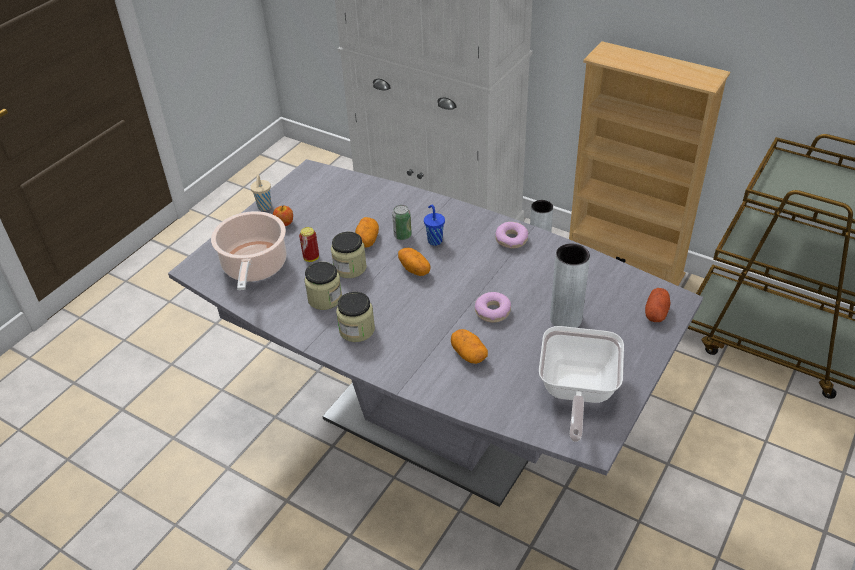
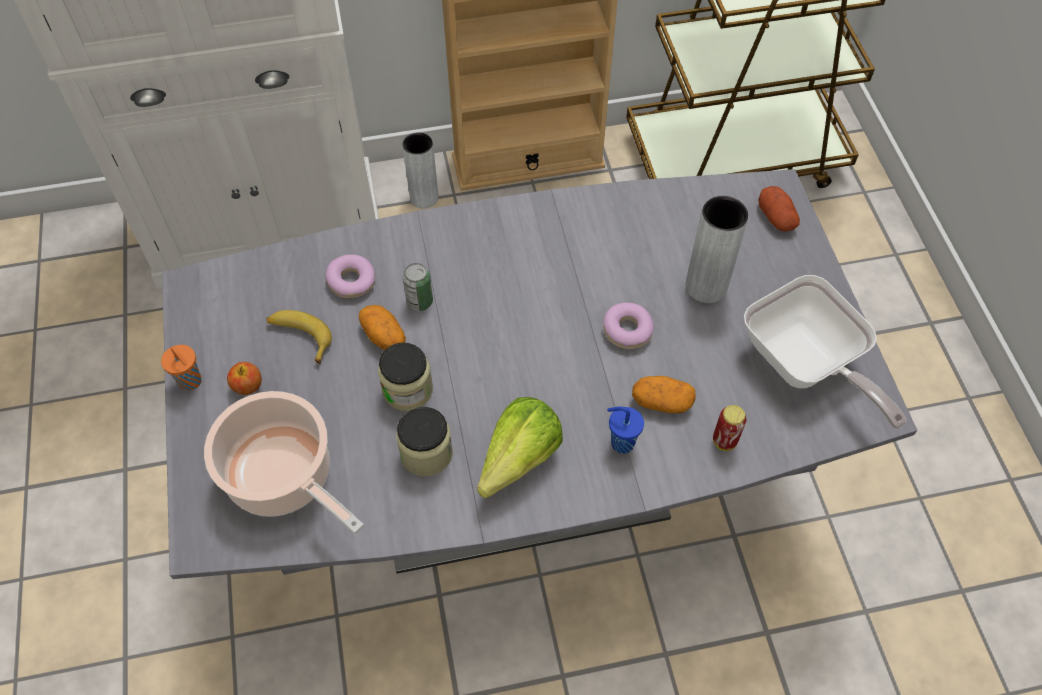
camera: 45 degrees left, 15 degrees up
beige cup [250,175,272,211] -> orange cup [161,345,202,391]
can [299,227,319,262] -> can moved to [713,405,746,451]
jar [336,292,375,342] -> lettuce [477,397,563,498]
potato [398,248,431,276] -> none
blue cup [424,205,445,246] -> blue cup moved to [607,406,644,454]
donut [496,222,528,249] -> donut moved to [326,254,375,298]
none -> banana [266,310,332,364]

